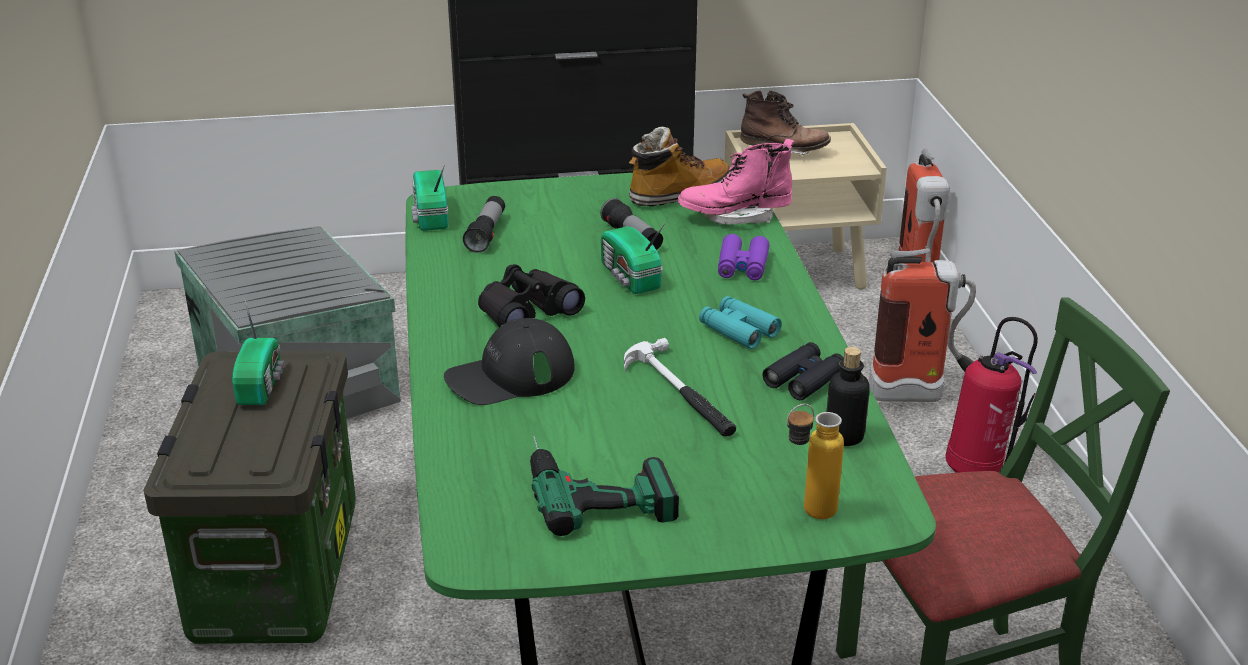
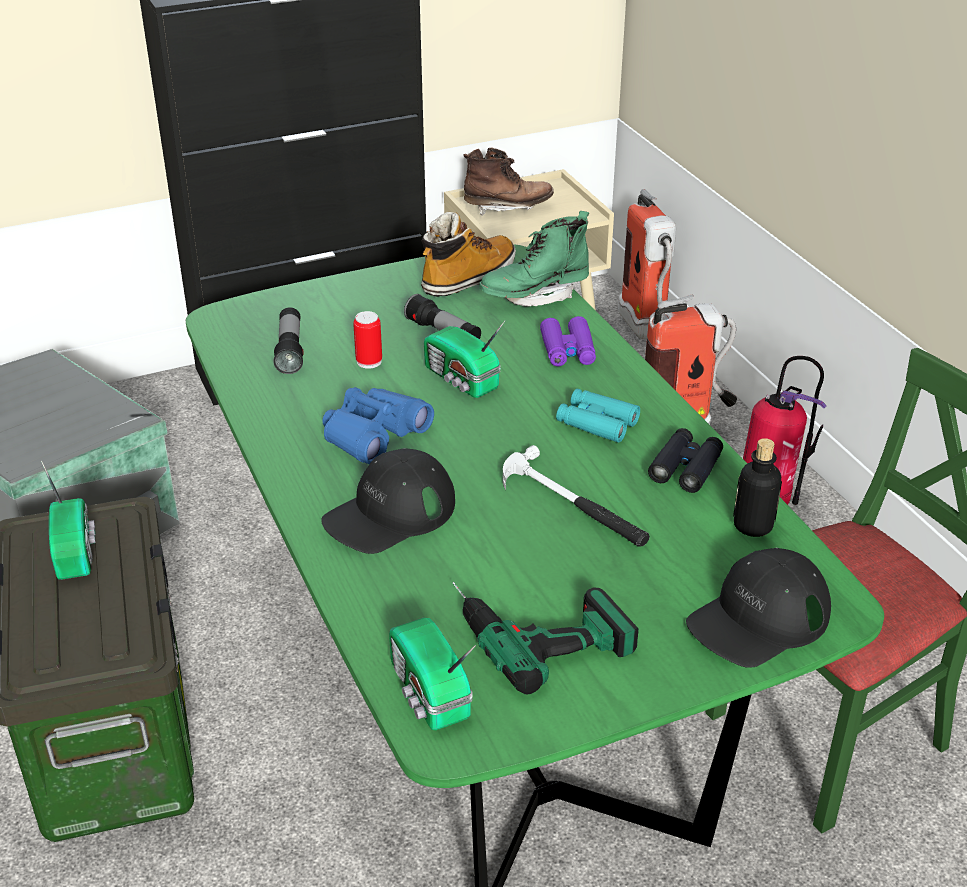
camera: 15 degrees left, 5 degrees up
radio [411,165,449,231] -> radio moved to [389,618,476,730]
black binoculars [478,264,585,327] -> blue binoculars [322,387,434,464]
pink boot [678,139,795,225] -> green boot [479,211,589,307]
bottle [787,404,844,519] -> black cap [686,548,831,668]
none -> can [353,311,382,369]

